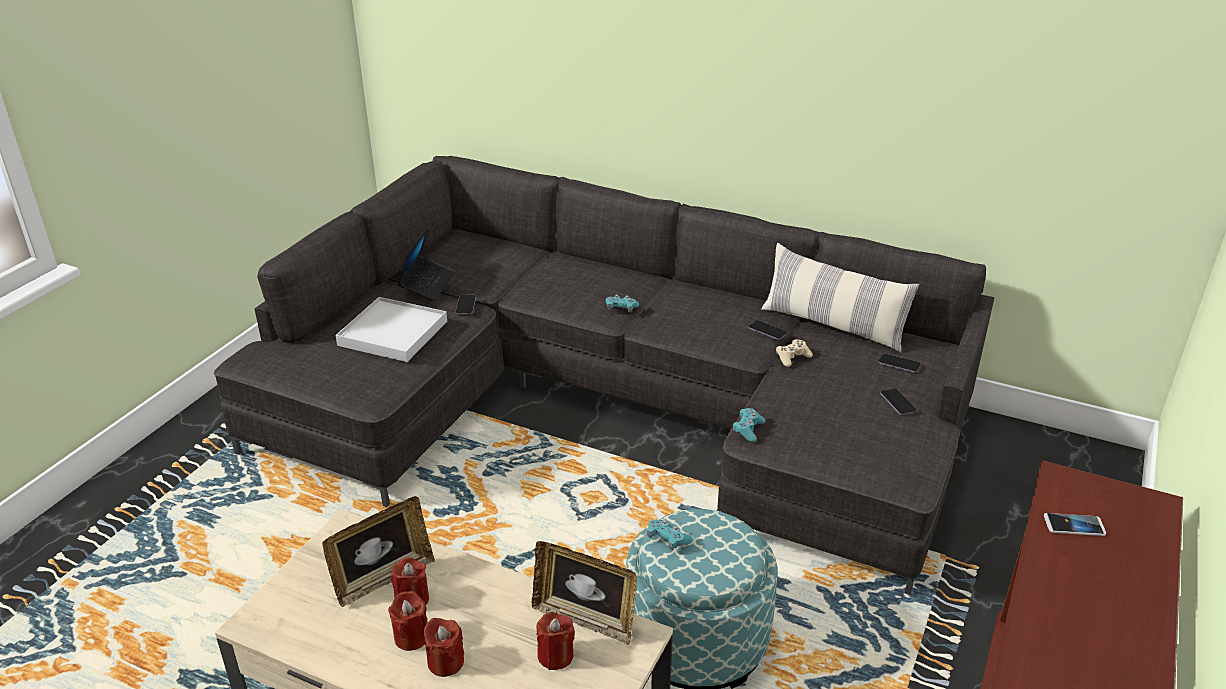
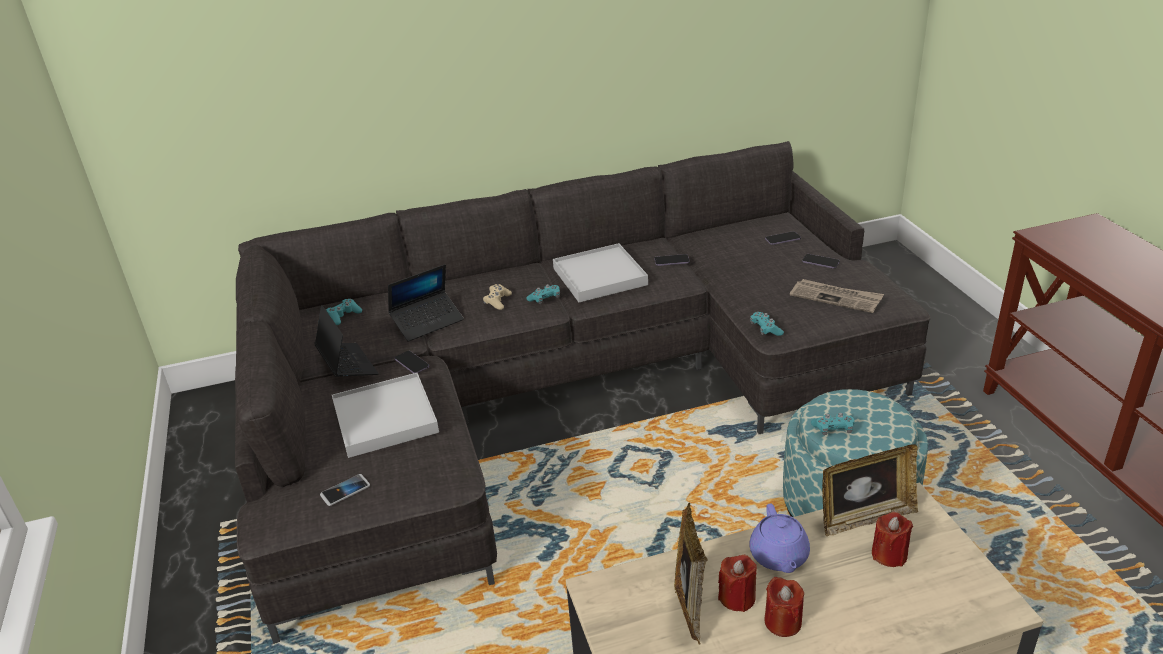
camera: 40 degrees left, 0 degrees up
red candle [423,618,464,677] -> none
pillow [761,243,919,353] -> none
beige game controller [776,339,813,367] -> beige game controller moved to [483,284,512,310]
phone [1044,513,1106,536] -> phone moved to [320,474,370,506]
none -> turquoise game controller [326,299,362,325]
none -> laptop [388,264,464,342]
none -> white tray [553,243,648,302]
none -> purple teapot [749,504,810,573]
none -> newspaper [790,279,884,313]

